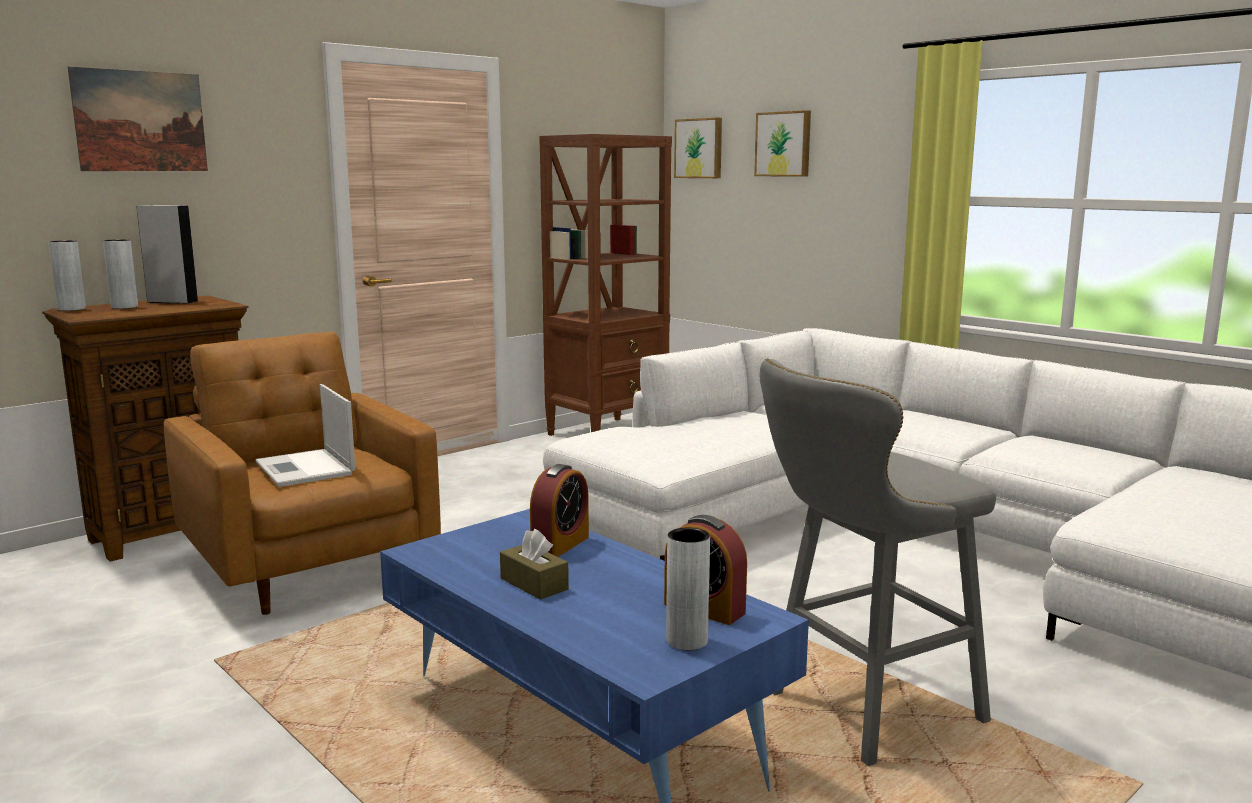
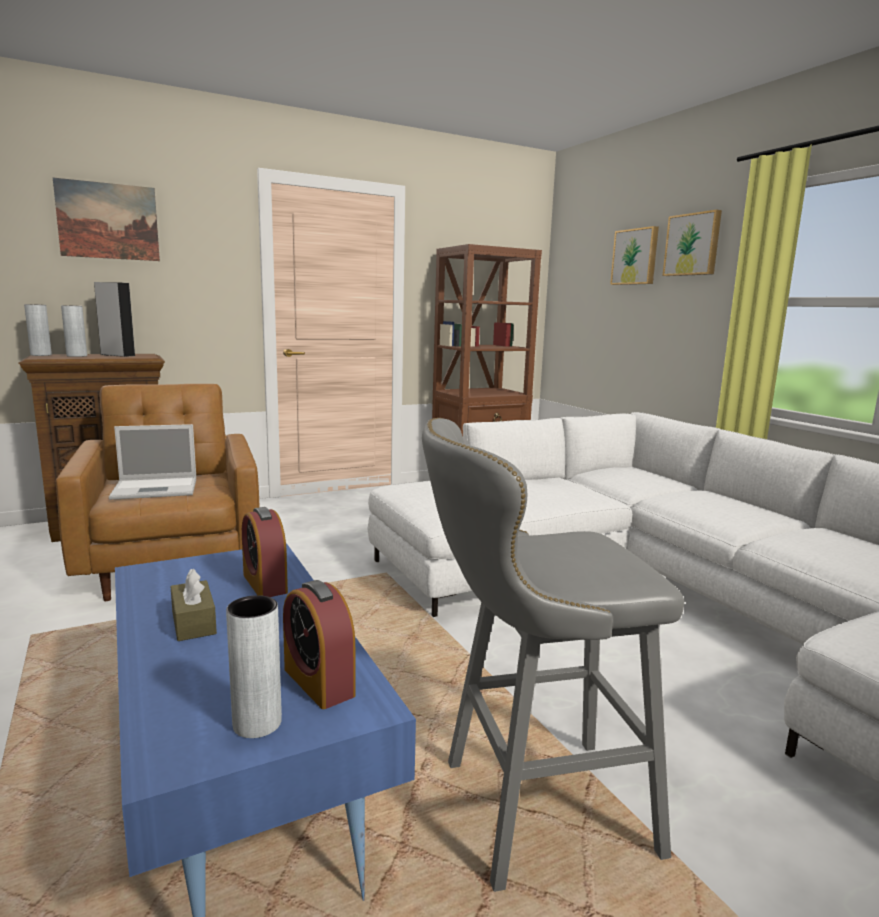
camera: 15 degrees right, 0 degrees up
laptop [255,384,355,487] -> laptop turned 90 degrees counterclockwise [109,424,196,500]
alarm clock [530,464,589,557] -> alarm clock turned 105 degrees clockwise [242,507,288,597]
picture [674,118,722,178] -> picture moved to [663,210,722,276]

